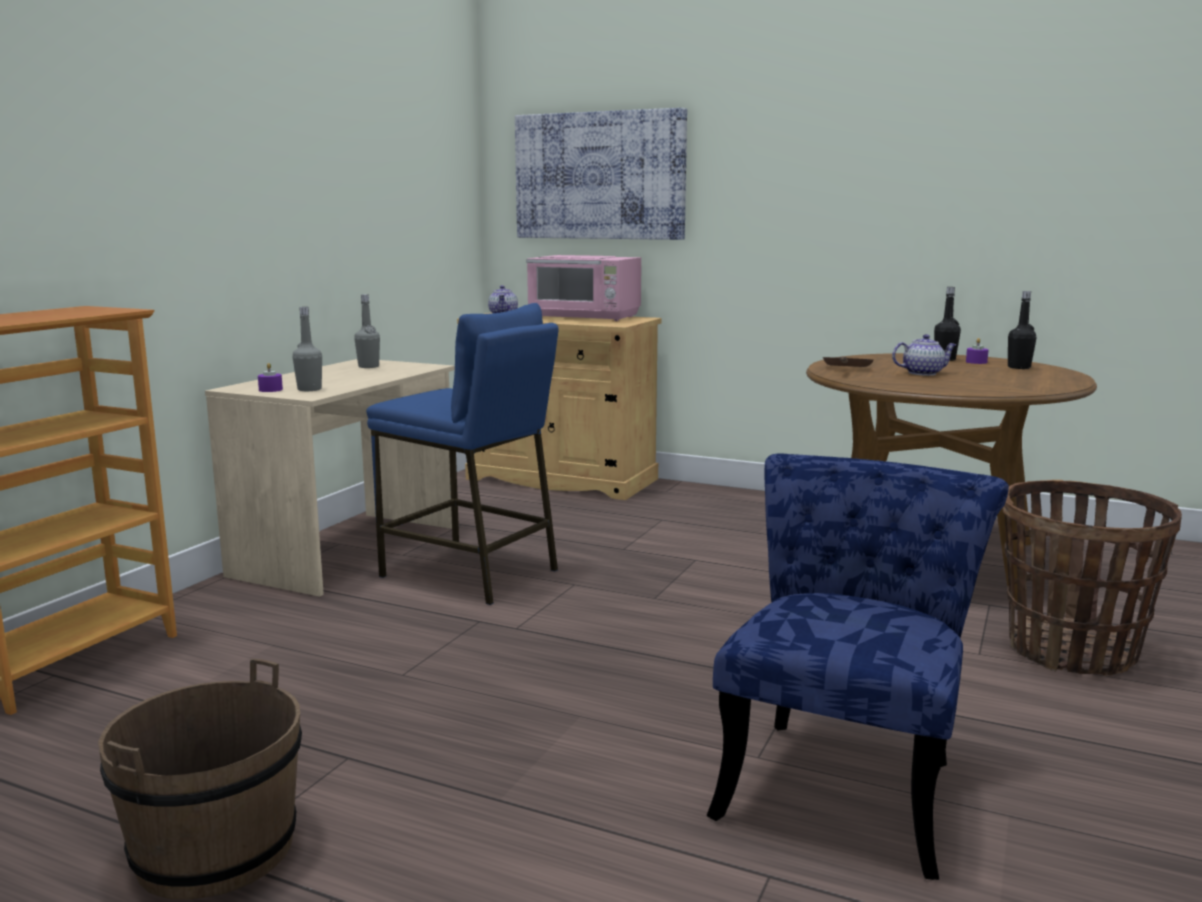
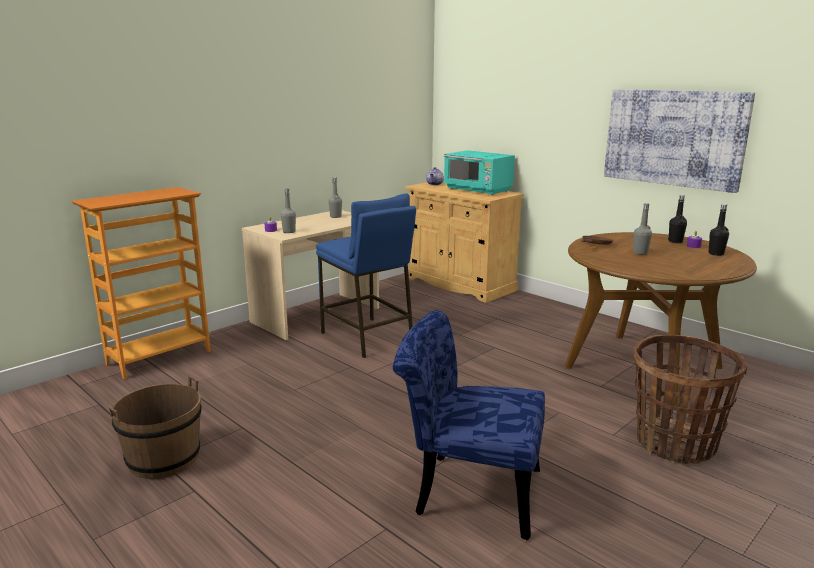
camera: 20 degrees right, 5 degrees up
picture [515,108,687,240] -> picture moved to [604,89,755,193]
pink microwave [526,255,641,321] -> turquoise microwave [444,150,515,195]
blue chair [706,453,1009,880] -> blue chair turned 120 degrees counterclockwise [393,310,545,541]
teapot [892,334,957,376] -> grey bottle [633,203,652,255]

